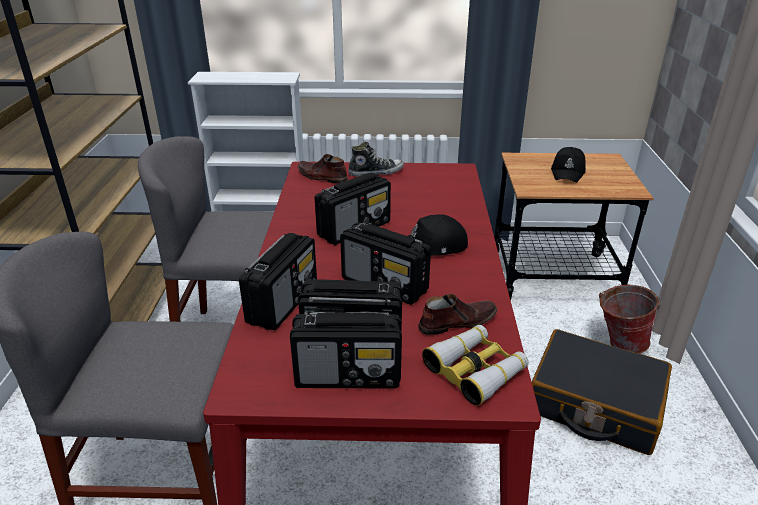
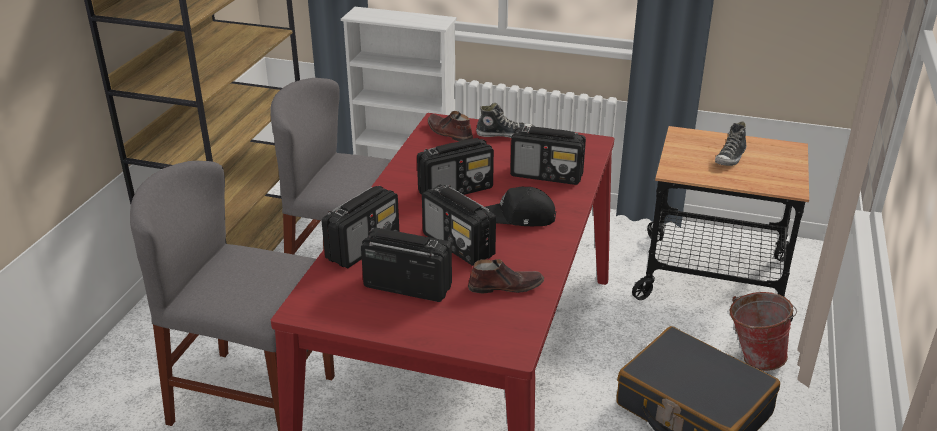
camera: 15 degrees right, 0 degrees up
radio [290,311,402,389] -> radio moved to [510,126,586,185]
binoculars [422,325,529,406] -> none
black cap [551,147,586,183] -> shoe [715,121,746,166]

